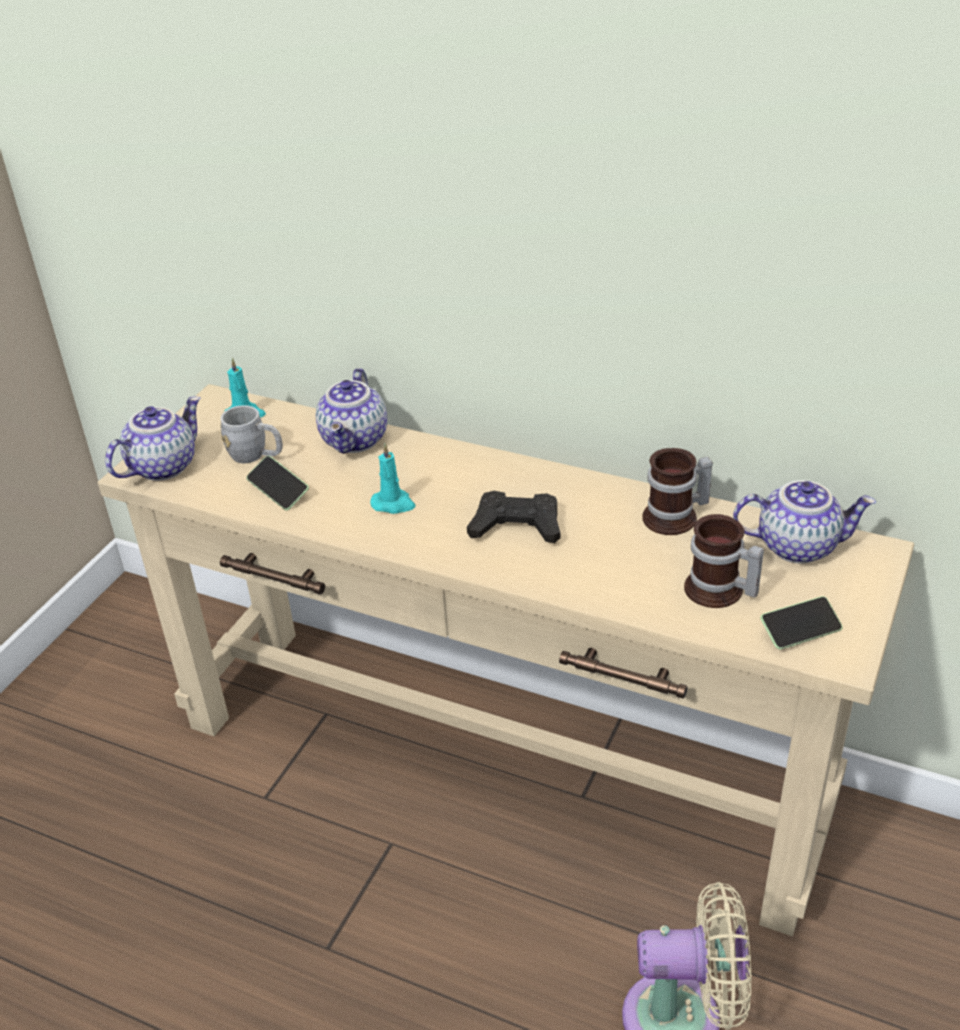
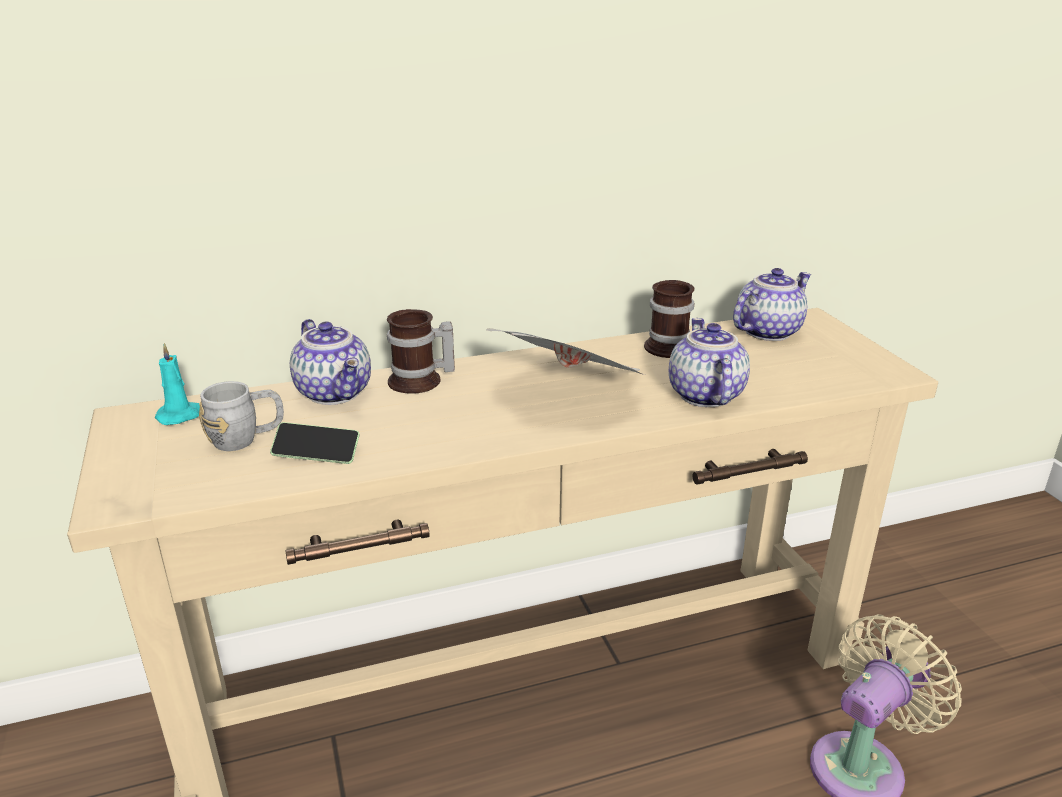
camera: 45 degrees left, 10 degrees down
teapot [105,396,201,481] -> teapot moved to [669,318,750,407]
turquoise candle [370,443,415,514] -> none
black game controller [467,491,560,543] -> newspaper [486,328,645,375]
mug [684,514,764,608] -> mug moved to [387,309,455,394]
phone [760,596,843,650] -> none

